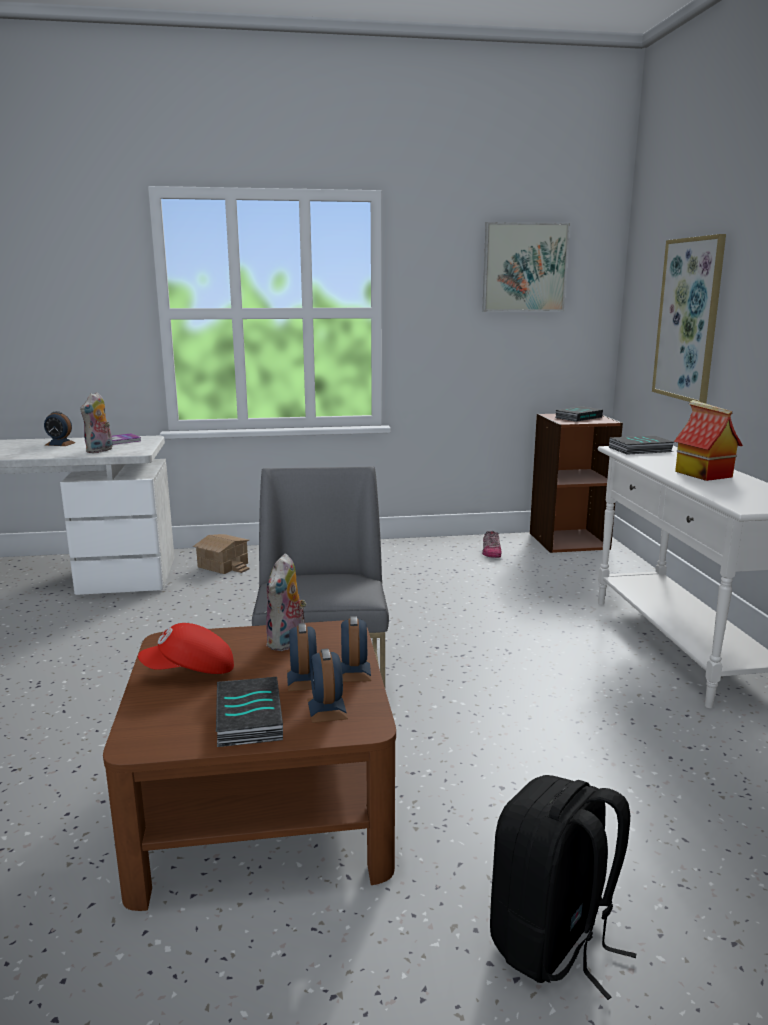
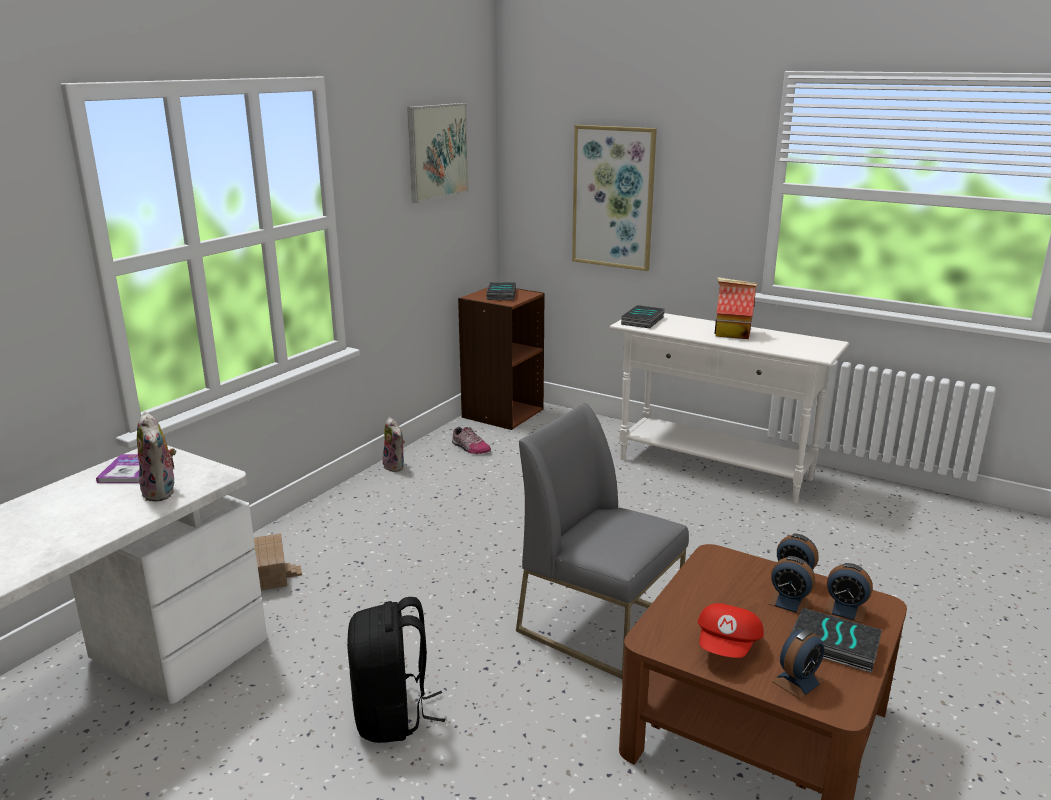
camera: 50 degrees left, 5 degrees up
alarm clock [44,411,76,446] -> alarm clock moved to [772,629,824,699]
plush toy [266,554,307,651] -> plush toy moved to [383,417,405,472]
black backpack [490,775,636,1000] -> black backpack moved to [347,597,445,743]

